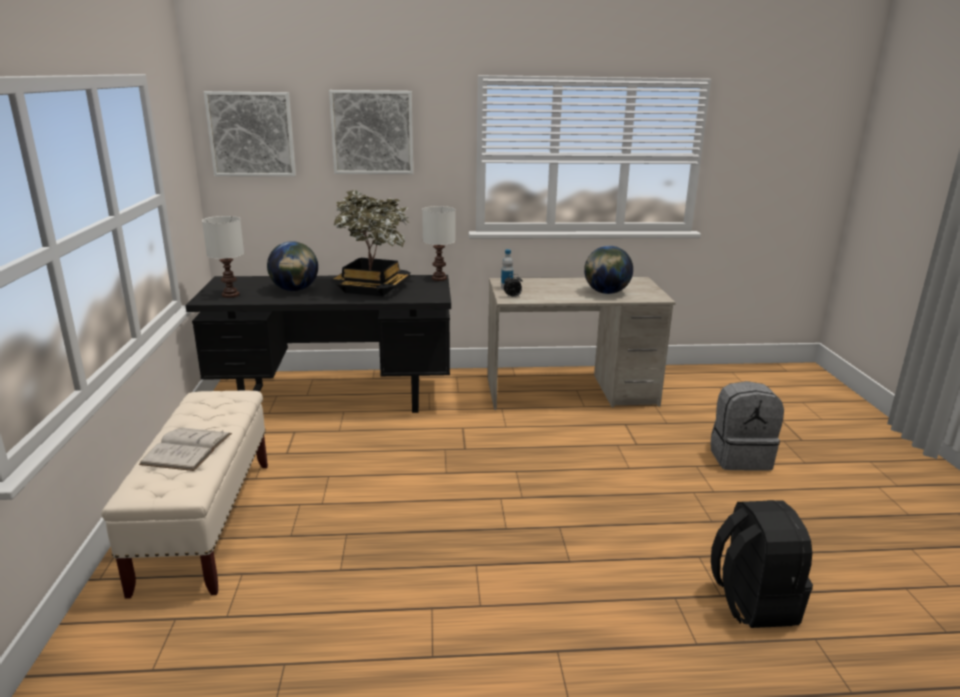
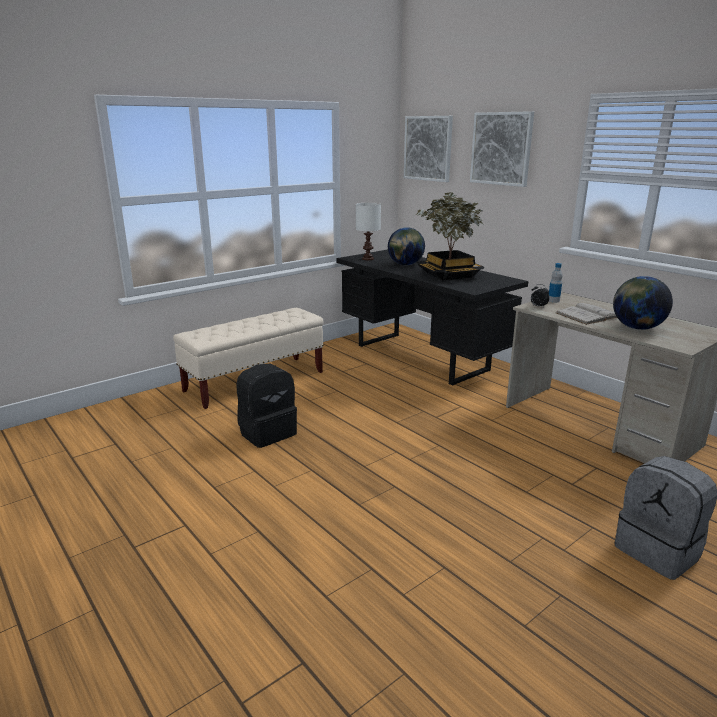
camera: 55 degrees right, 0 degrees up
white book [139,428,232,471] -> white book moved to [556,303,617,325]
white table lamp [422,206,455,281] -> none
black backpack [711,500,813,628] -> black backpack moved to [236,364,297,448]

